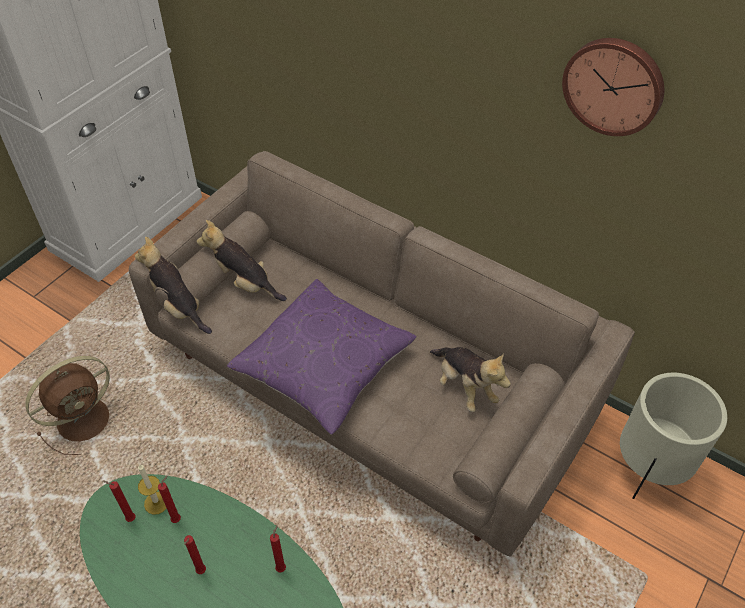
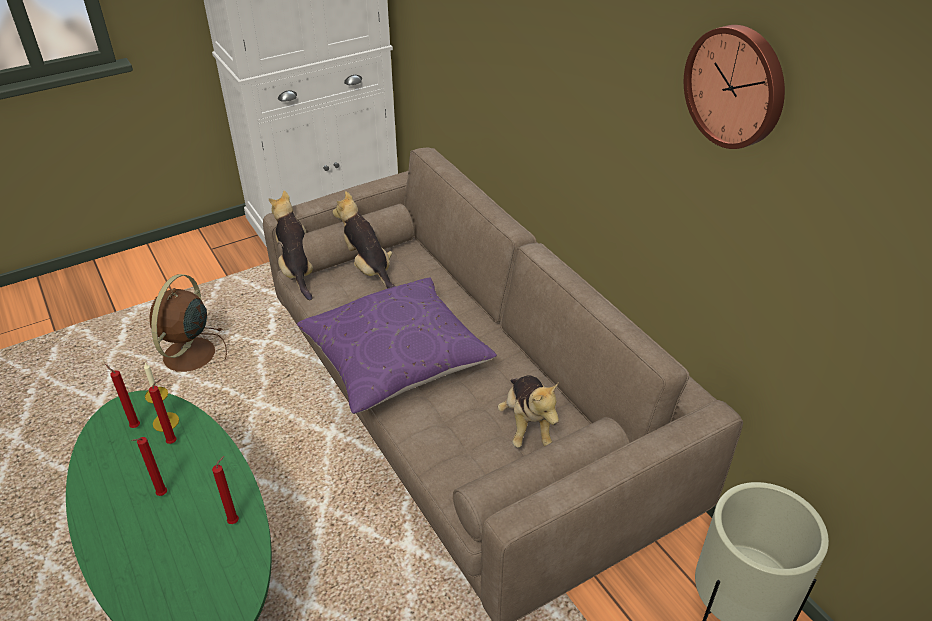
camera: 25 degrees right, 10 degrees down
brown fan [25,356,110,455] -> brown fan turned 120 degrees clockwise [149,274,227,372]

